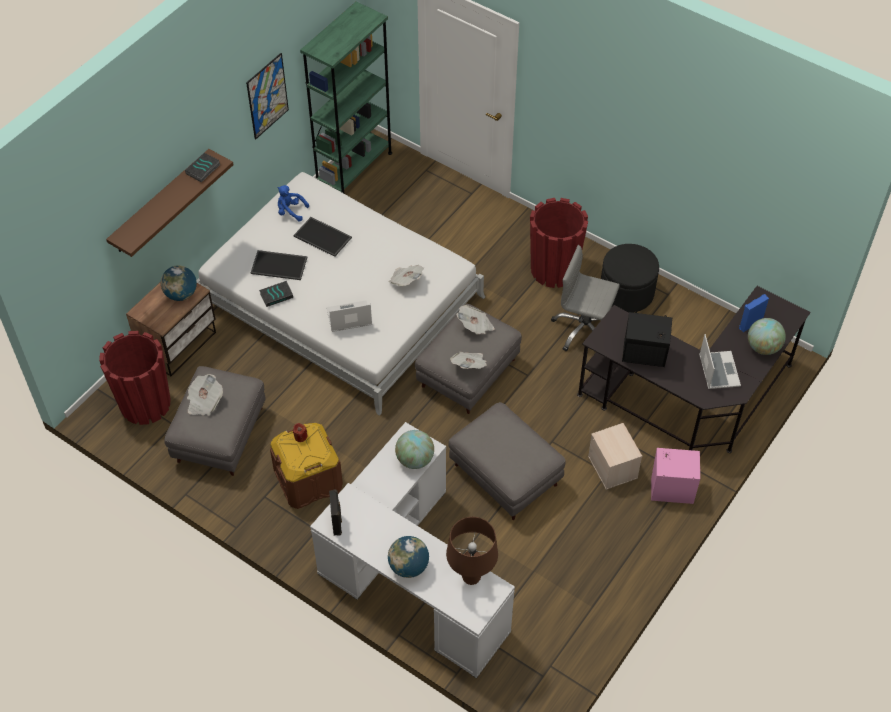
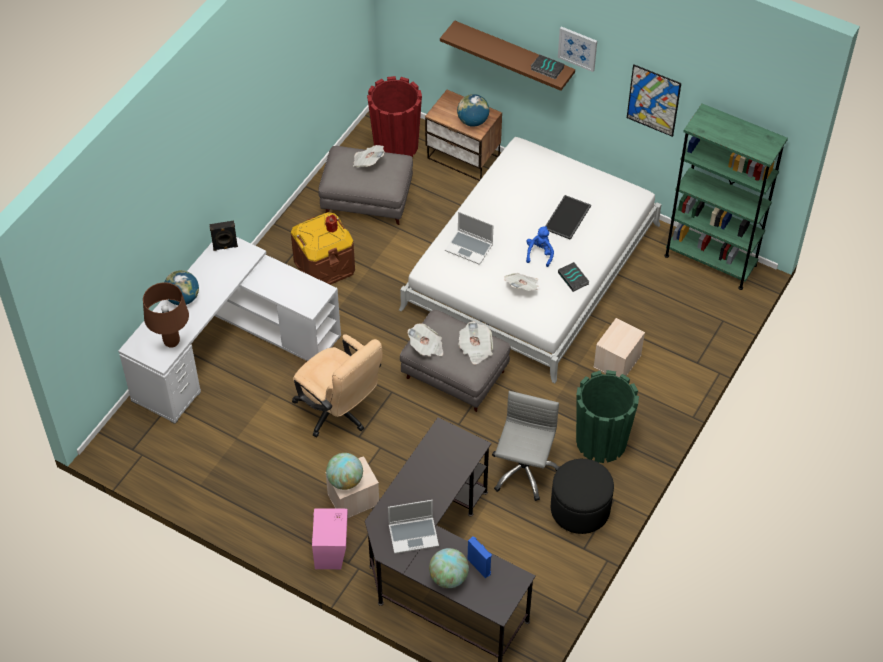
camera: 85 degrees right, 0 degrees up
tray [251,250,307,280] -> none
book [259,281,293,307] -> book moved to [558,262,590,292]
blue plush toy [277,185,309,221] -> blue plush toy moved to [526,226,554,267]
laptop [326,300,372,332] -> laptop turned 135 degrees clockwise [445,211,493,265]
globe [395,430,434,469] -> globe moved to [326,453,363,490]
grey ottoman [448,402,566,520] -> beige office chair [292,334,382,437]
red planter [530,198,588,288] -> green planter [576,370,639,463]
black speaker [622,311,672,367] -> none
none -> picture [558,27,597,72]
none -> beige storage box [593,318,645,377]

